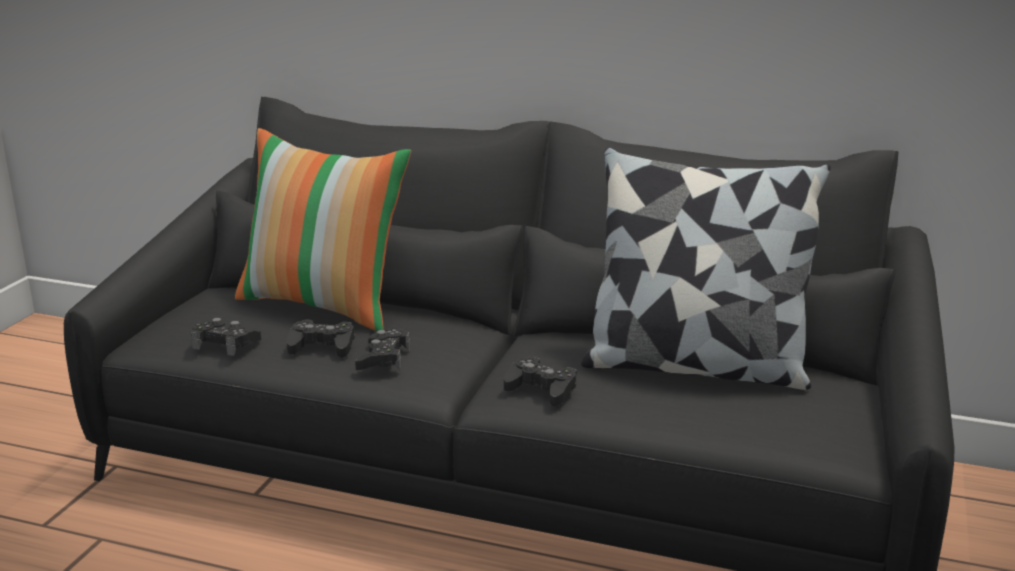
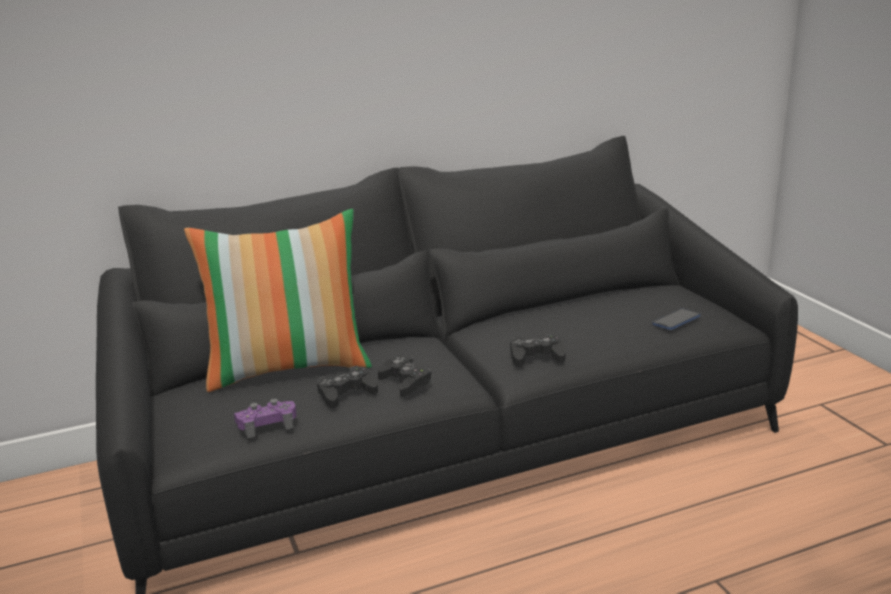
camera: 40 degrees left, 0 degrees up
black game controller [190,318,261,356] -> purple game controller [234,399,296,438]
pillow [581,147,831,390] -> none
none -> phone [652,309,700,330]

